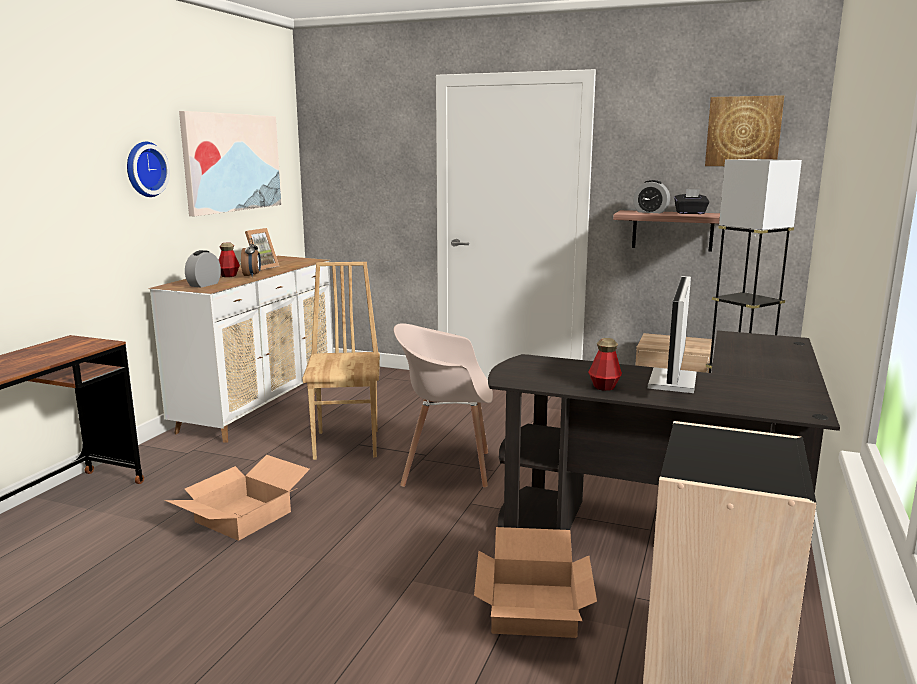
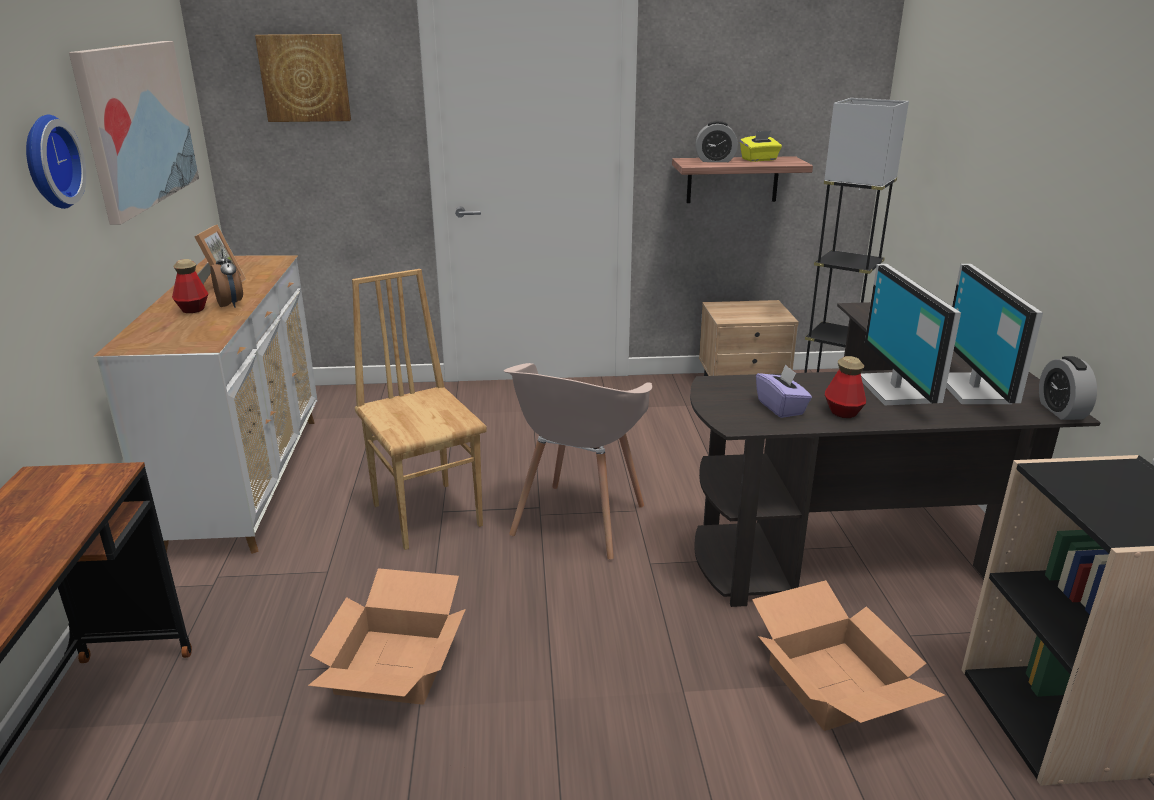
camera: 25 degrees left, 10 degrees up
alarm clock [185,250,221,288] -> alarm clock moved to [1039,356,1097,420]
beige chair [394,323,493,488] -> beige chair turned 45 degrees counterclockwise [504,363,652,560]
black tissue box [674,189,709,214] -> yellow tissue box [740,131,782,162]
picture [705,95,784,166] -> picture moved to [255,34,351,122]
none -> purple tissue box [756,364,812,418]
none -> monitor [946,264,1043,404]

